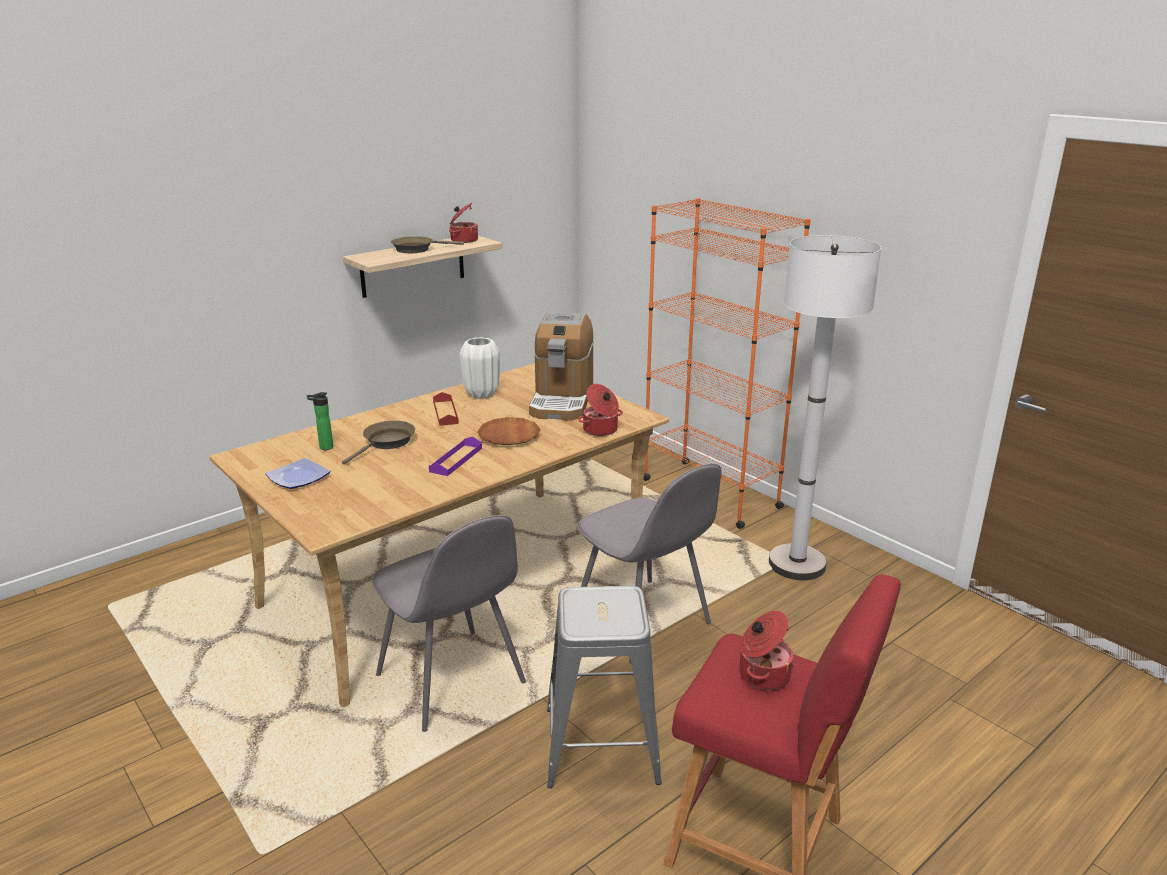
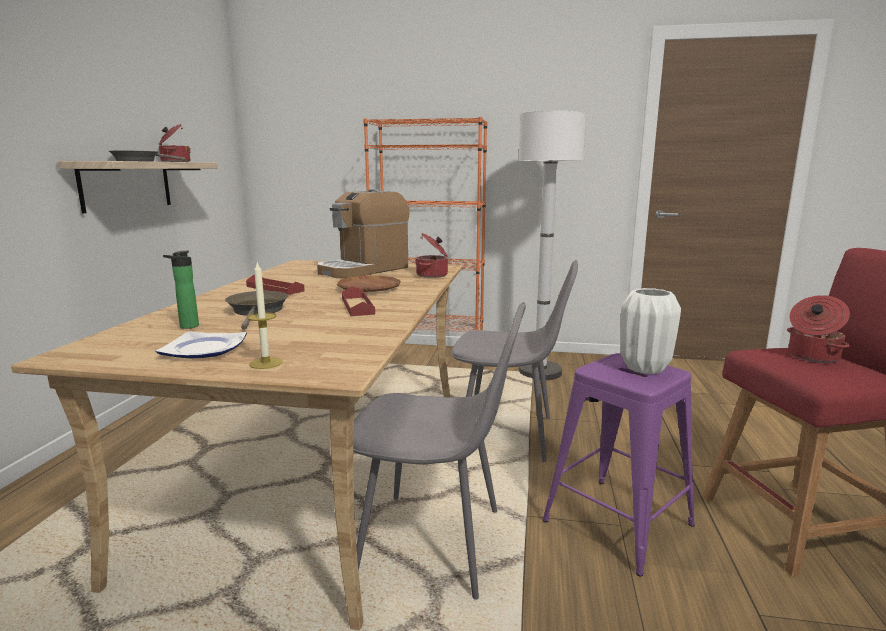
camera: 40 degrees left, 10 degrees down
purple tray [429,436,482,476] -> red tray [342,286,375,316]
white vase [459,337,500,399] -> white vase moved to [620,288,681,374]
coffee machine [529,312,594,421] -> coffee machine turned 75 degrees clockwise [317,189,409,278]
grey stool [547,586,662,788] -> purple stool [542,353,695,576]
none -> candle [248,263,282,369]

